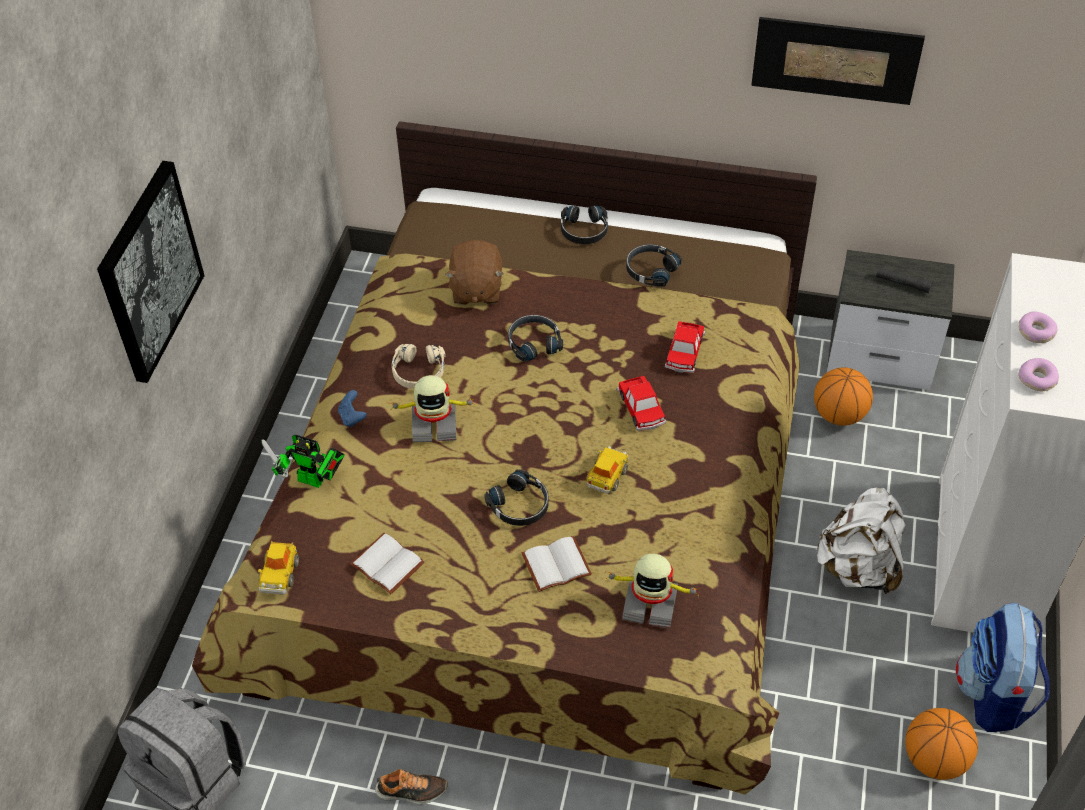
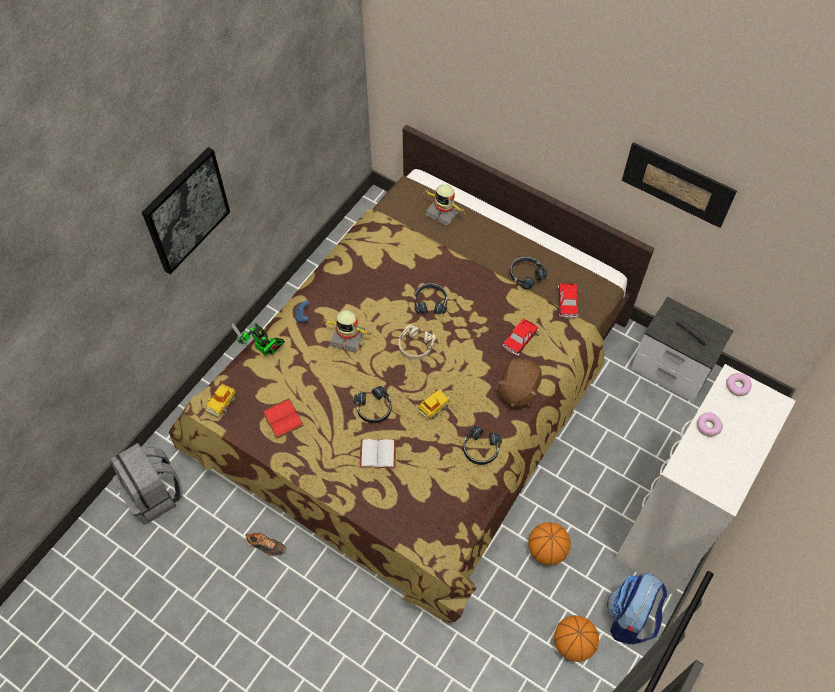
camera: 20 degrees right, 10 degrees up
white book [350,533,425,594] -> red book [262,399,304,439]
beige headphones [392,344,446,389] -> beige headphones moved to [398,324,435,360]
brown plush toy [445,240,504,305] -> brown plush toy moved to [498,359,542,407]
black headphones [561,206,608,244] -> black headphones moved to [463,426,502,465]
toy robot [605,554,701,629] -> toy robot moved to [425,184,465,226]
toy car [617,376,666,431] -> toy car moved to [558,283,578,318]
basketball [814,367,873,426] -> basketball moved to [528,522,571,565]
white backpack [816,488,906,594] -> none
donut [1018,358,1059,391] -> donut moved to [726,373,752,396]

